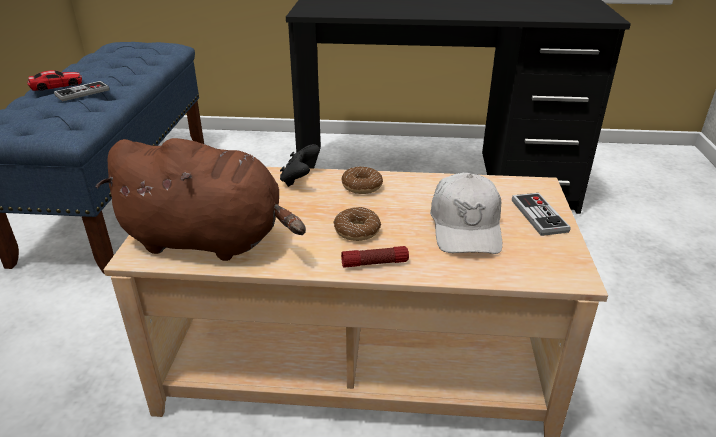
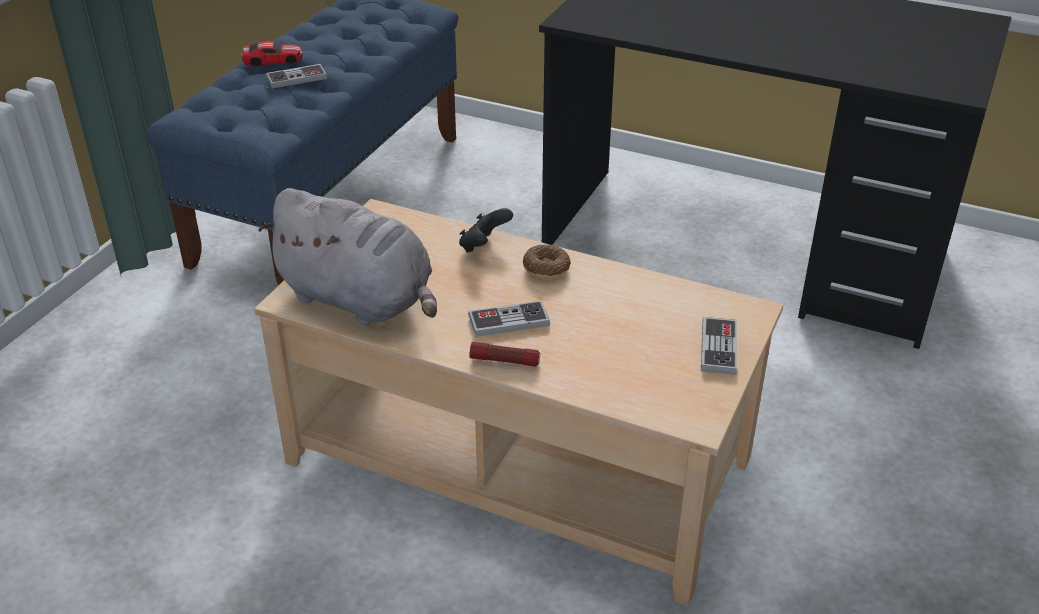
camera: 20 degrees right, 5 degrees up
brown plush toy [96,138,306,261] -> grey plush toy [259,188,437,325]
donut [333,207,381,241] -> game controller [468,301,550,337]
white cap [430,173,502,254] -> none

